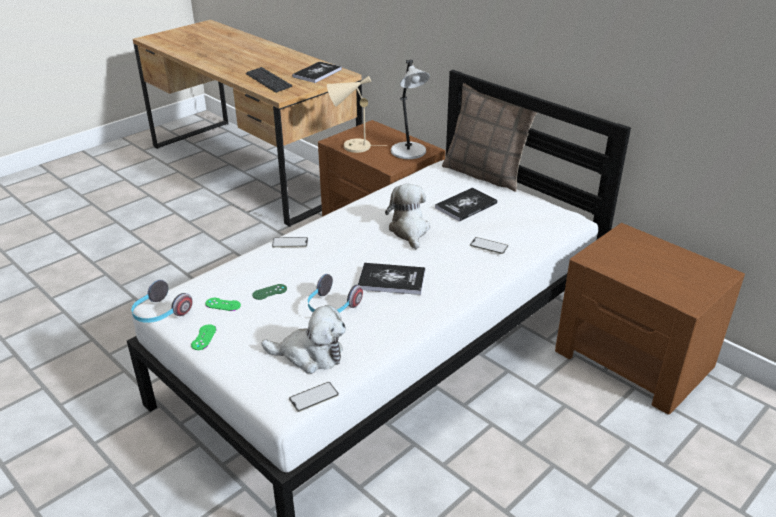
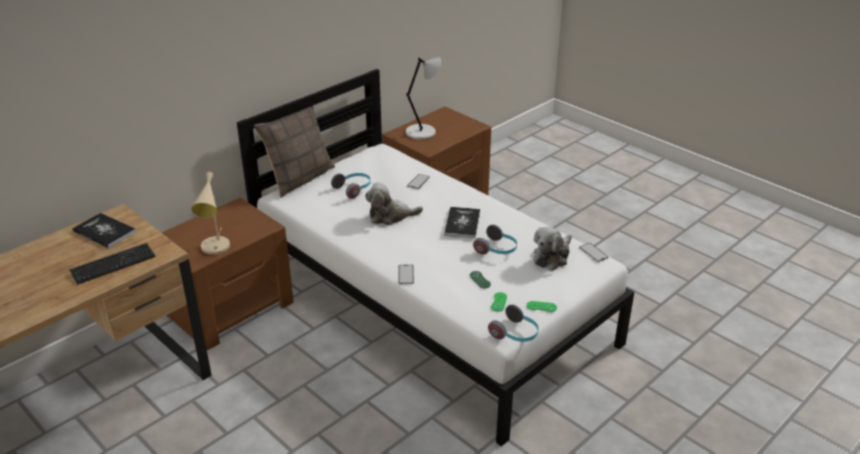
camera: 90 degrees left, 0 degrees up
plush toy [261,305,346,374] -> plush toy turned 150 degrees counterclockwise [534,227,572,271]
grey table lamp [391,60,430,159] -> grey table lamp moved to [406,57,441,140]
book [435,187,498,222] -> headphones [331,173,371,199]

